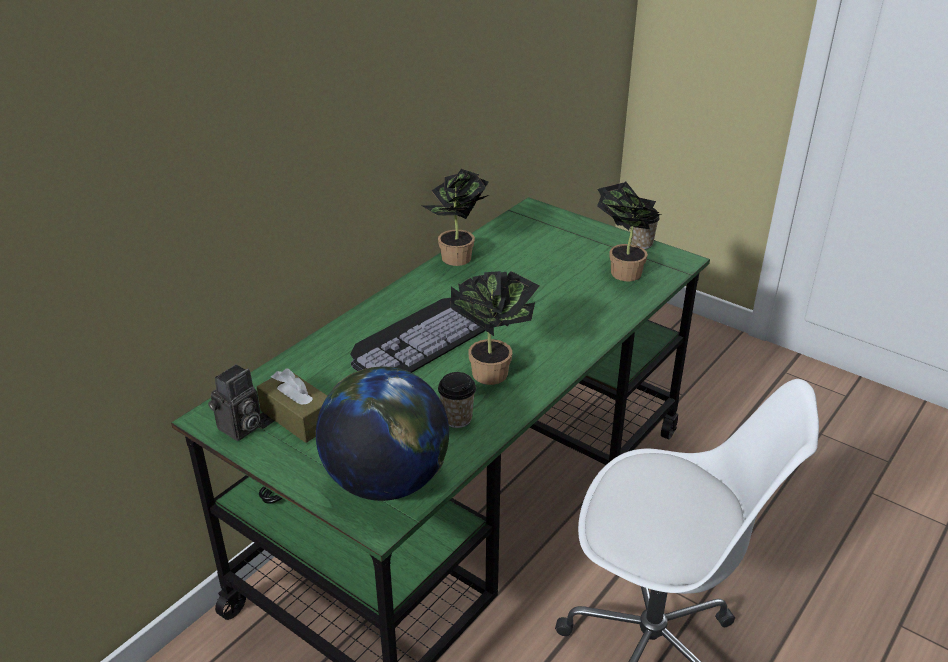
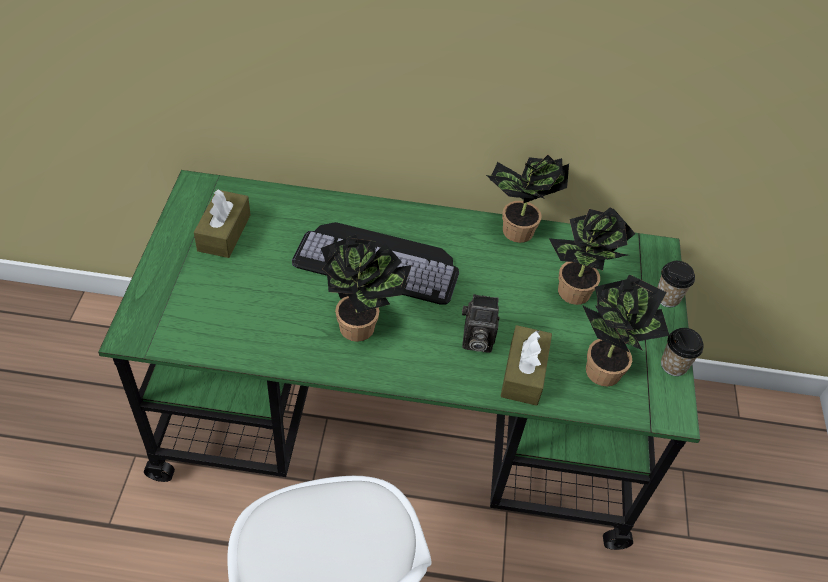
camera: 55 degrees right, 15 degrees up
camera [208,364,262,441] -> camera moved to [462,294,500,353]
globe [316,367,449,501] -> none
cup [438,372,476,428] -> cup moved to [657,261,695,307]
none -> brown tissue box [500,325,552,406]
none -> potted plant [549,207,635,305]

